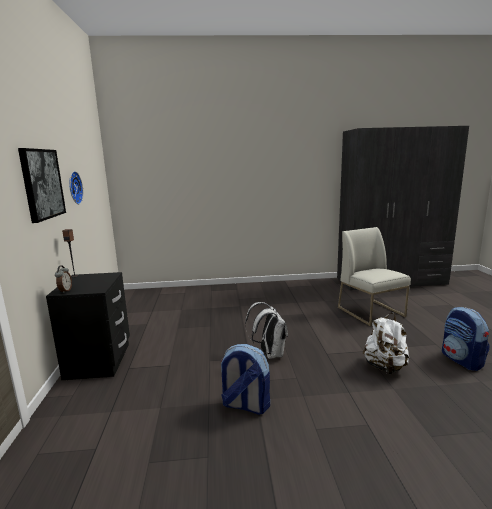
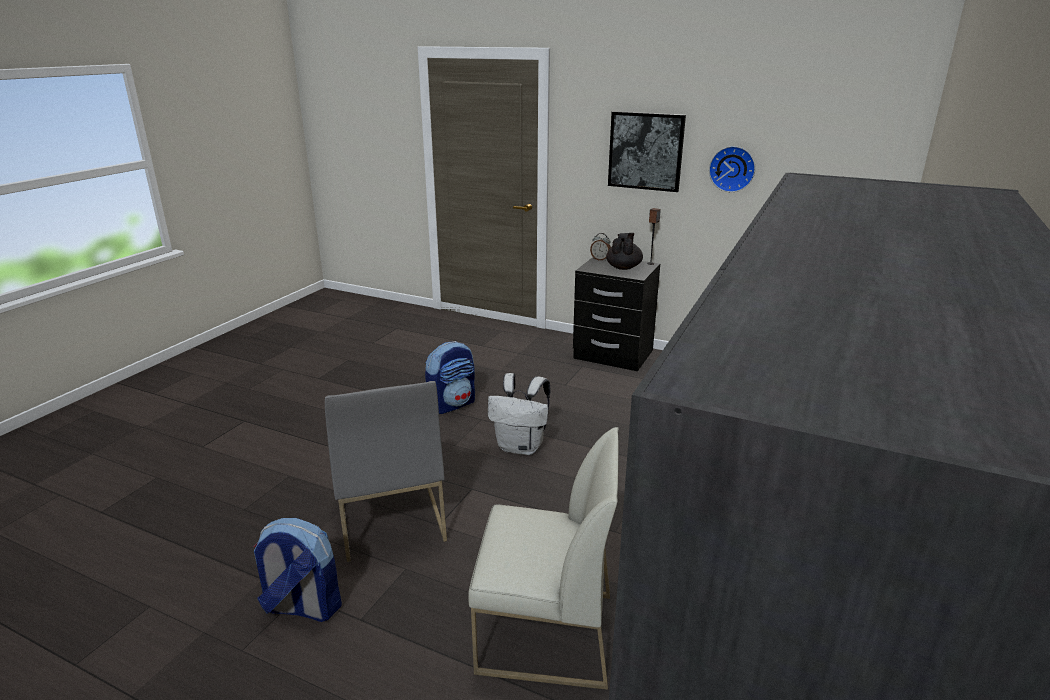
camera: 120 degrees right, 10 degrees up
white backpack [363,313,410,374] -> grey chair [325,381,447,562]
none -> black teapot [606,233,643,270]

